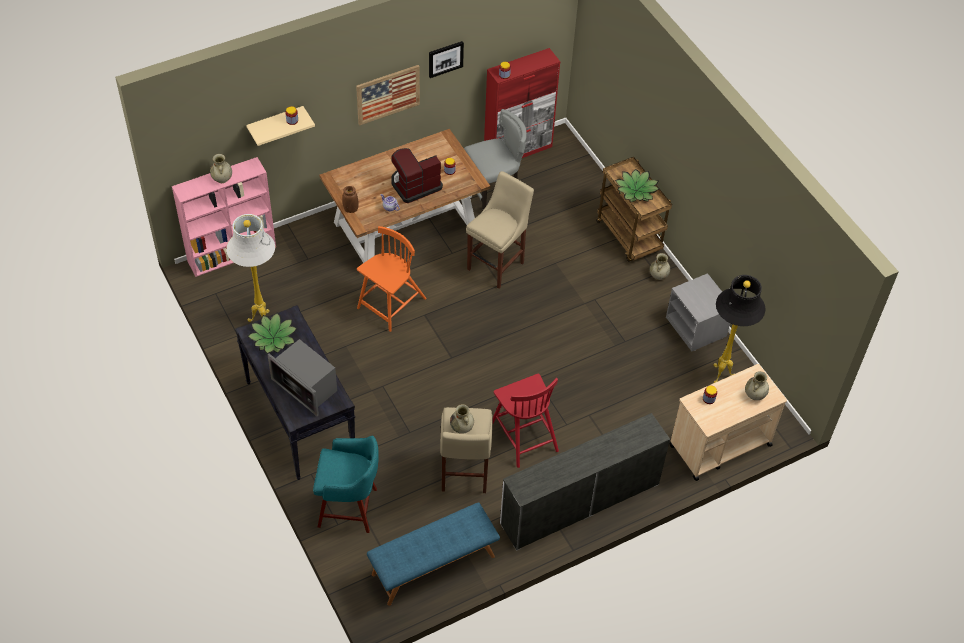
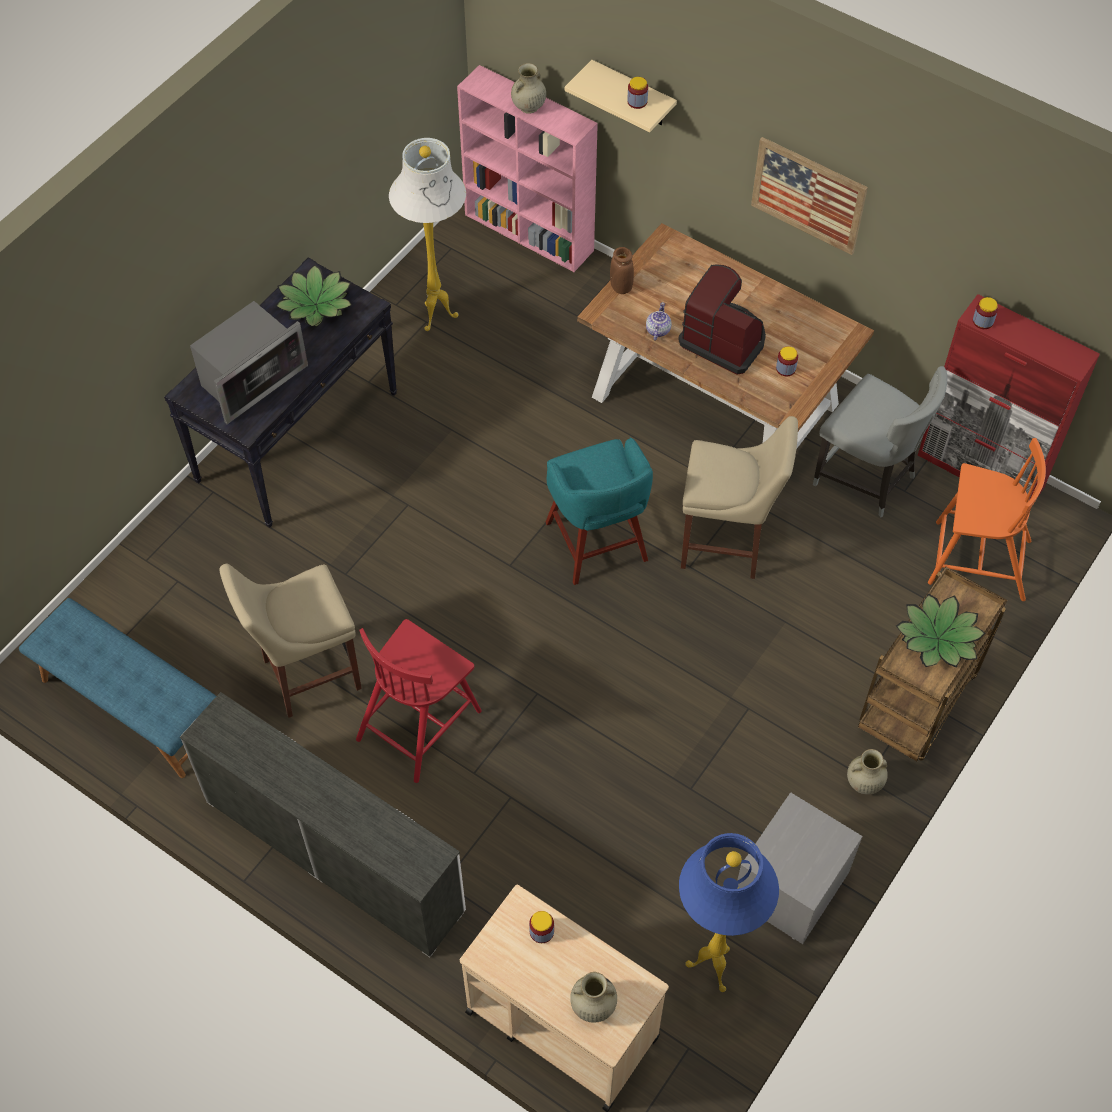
camera: 65 degrees right, 5 degrees up
microwave [268,339,337,417] -> microwave turned 150 degrees counterclockwise [190,301,308,424]
turquoise stool [313,435,379,533] -> turquoise stool moved to [545,437,653,585]
orange chair [357,226,427,332] -> orange chair moved to [928,438,1046,601]
picture [429,41,464,78] -> none
beige vase [450,404,474,434] -> none
black floor lamp [714,275,765,383] -> blue floor lamp [679,833,779,992]

